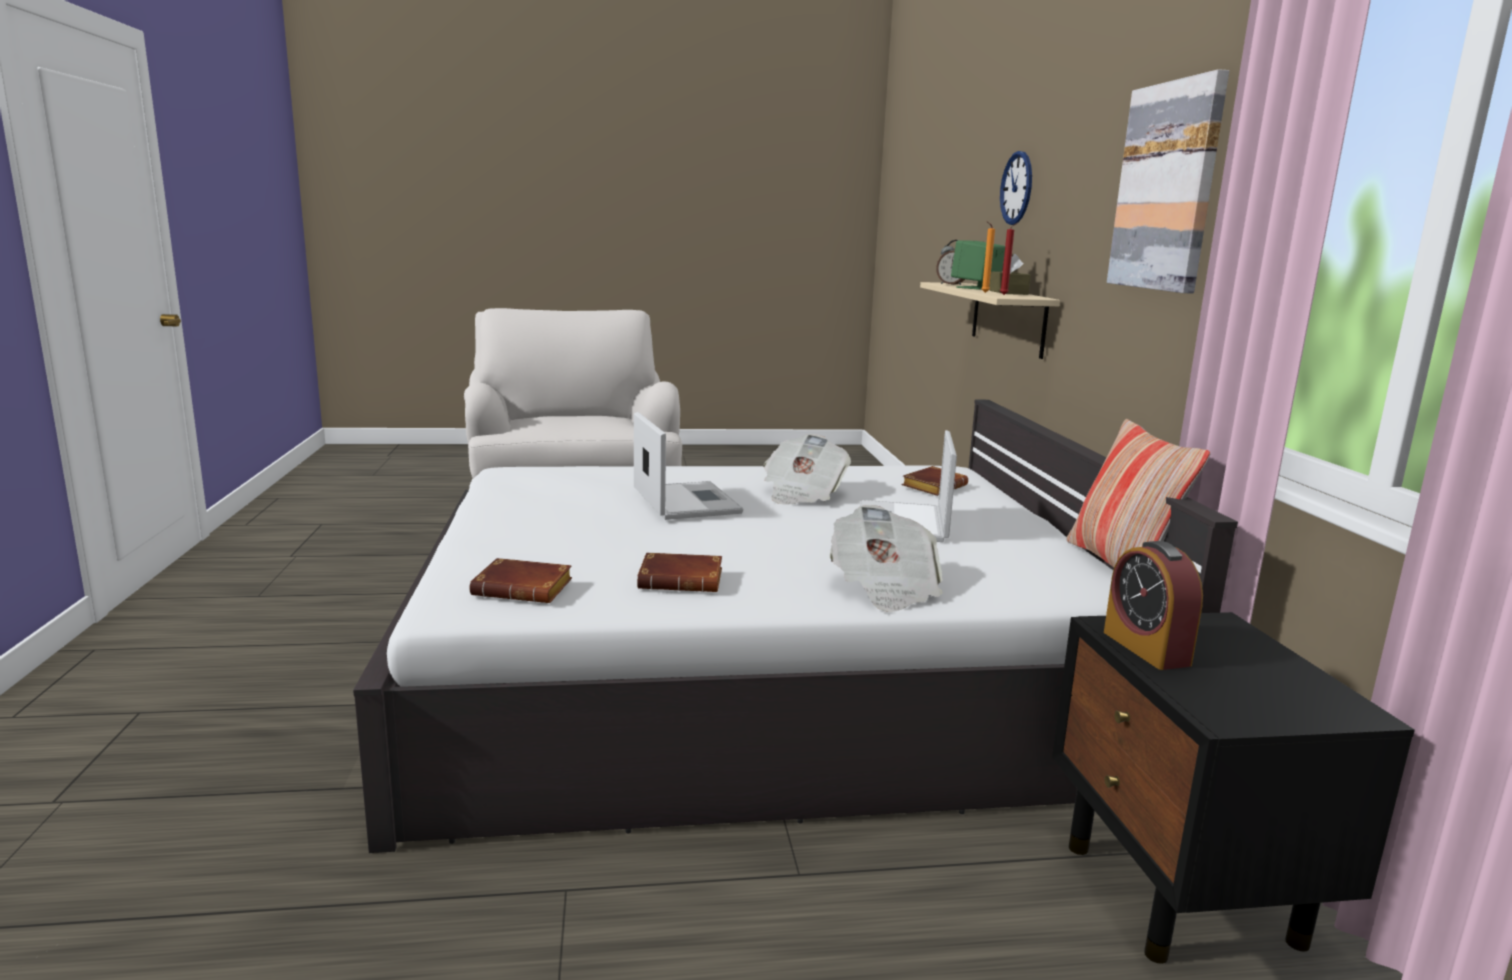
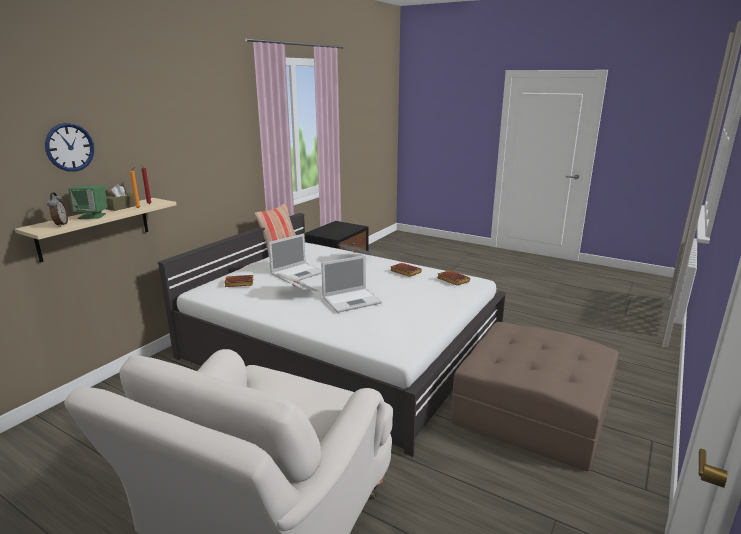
camera: 140 degrees left, 5 degrees up
laptop [634,412,743,520] -> laptop turned 135 degrees counterclockwise [321,255,382,313]
alarm clock [1104,541,1203,670] -> none
picture [1107,69,1229,294] -> none
none -> brown ottoman [451,322,619,471]

